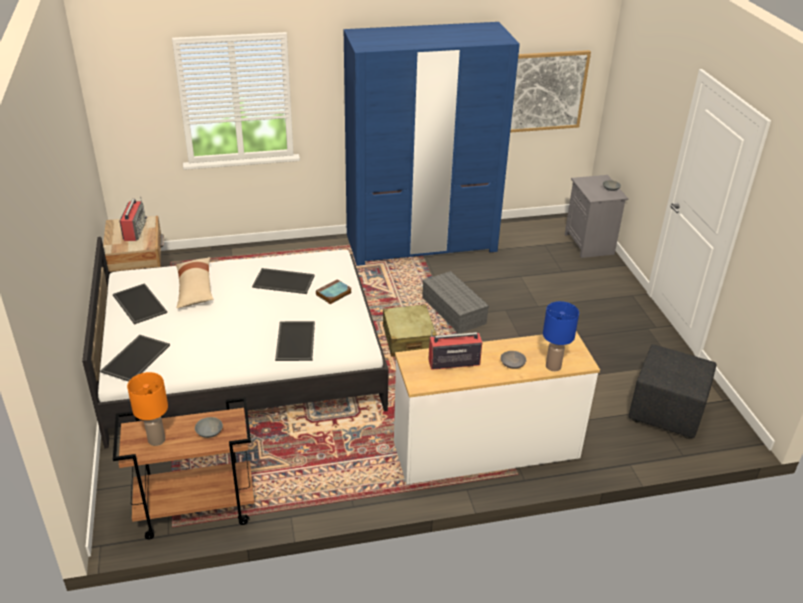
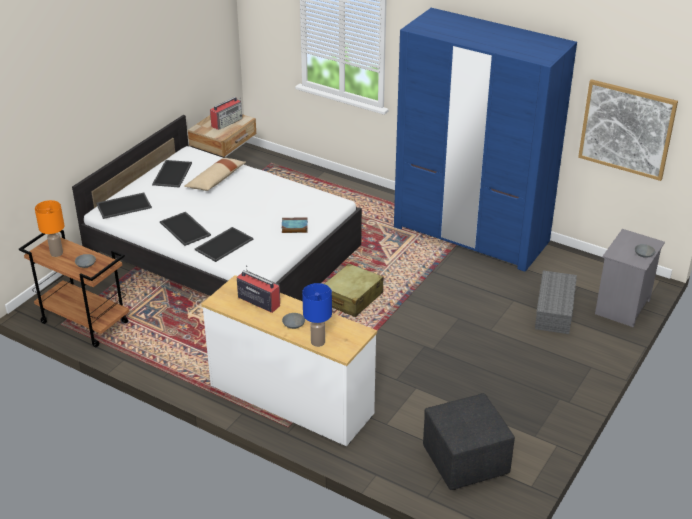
camera: 45 degrees right, 0 degrees up
tray [252,268,315,294] -> tray moved to [160,212,211,246]
grey storage box [422,271,489,334] -> grey storage box moved to [535,270,577,334]

